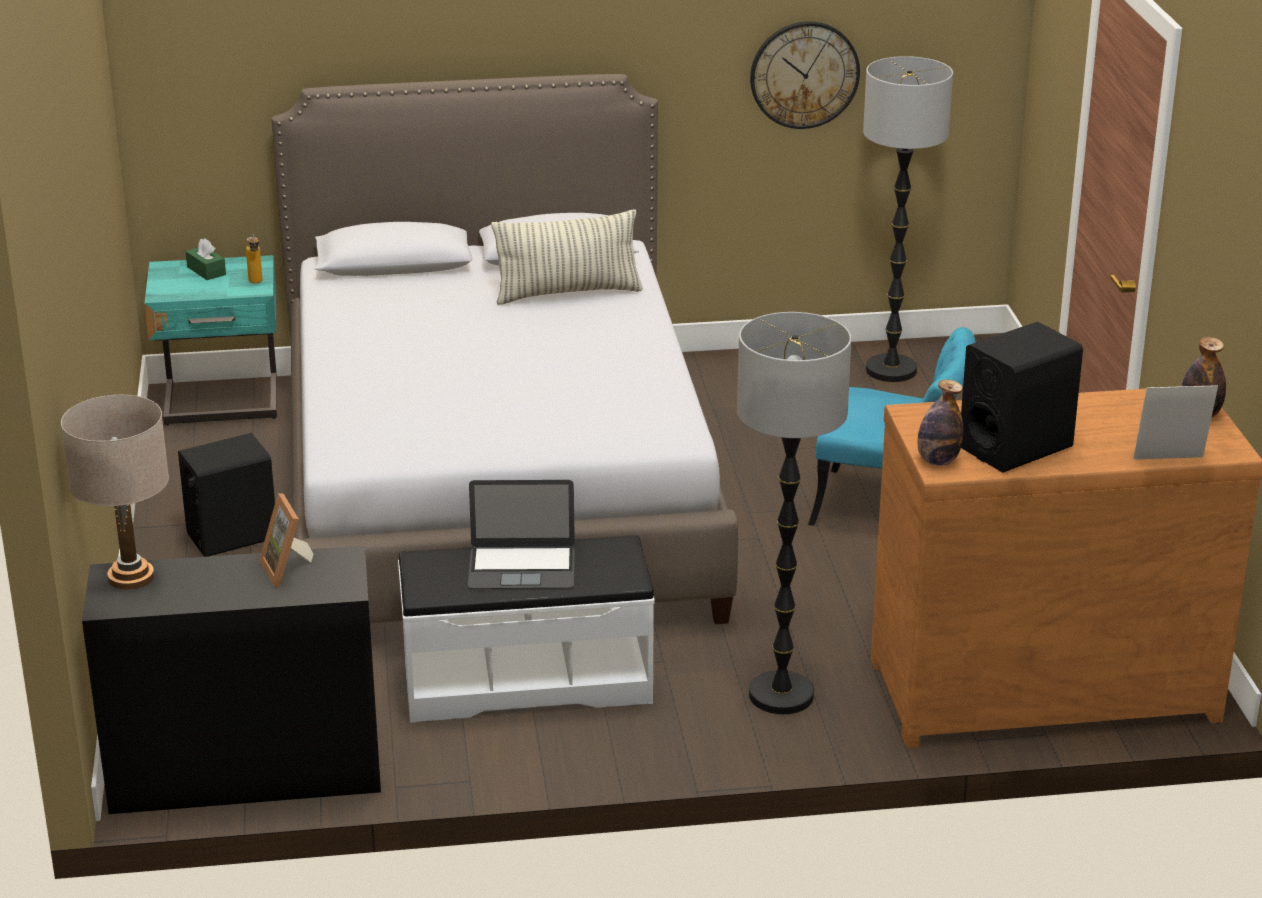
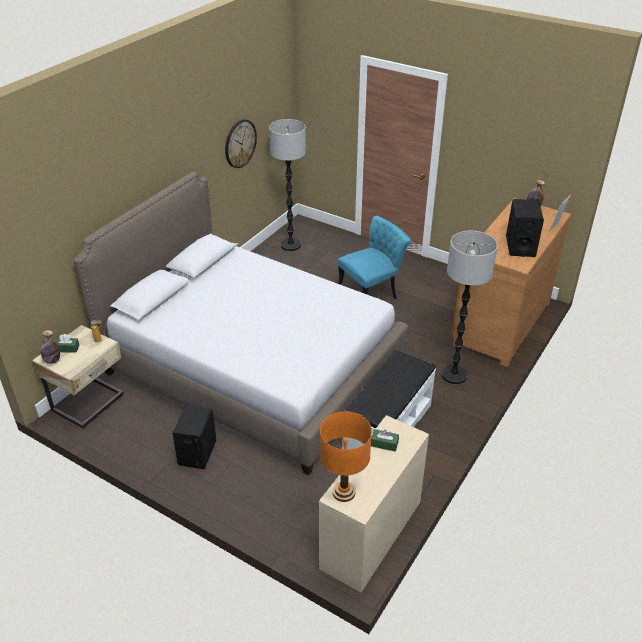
camera: 50 degrees left, 10 degrees up
beige table lamp [61,395,169,590] -> orange table lamp [320,411,372,502]
black desk [82,546,381,814] -> beige desk [319,415,429,592]
turquoise nightstand [144,255,277,426] -> beige nightstand [32,325,124,429]
picture frame [259,493,314,587] -> green tissue box [371,429,399,452]
laptop [468,480,575,589] -> none
pillow [491,209,643,305] -> none
bottle [917,380,963,466] -> bottle moved to [41,330,60,364]

